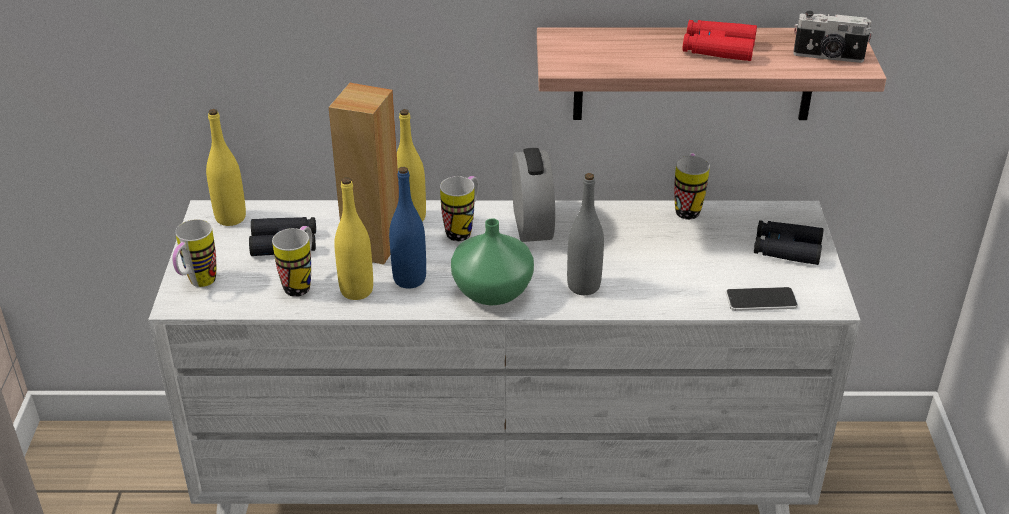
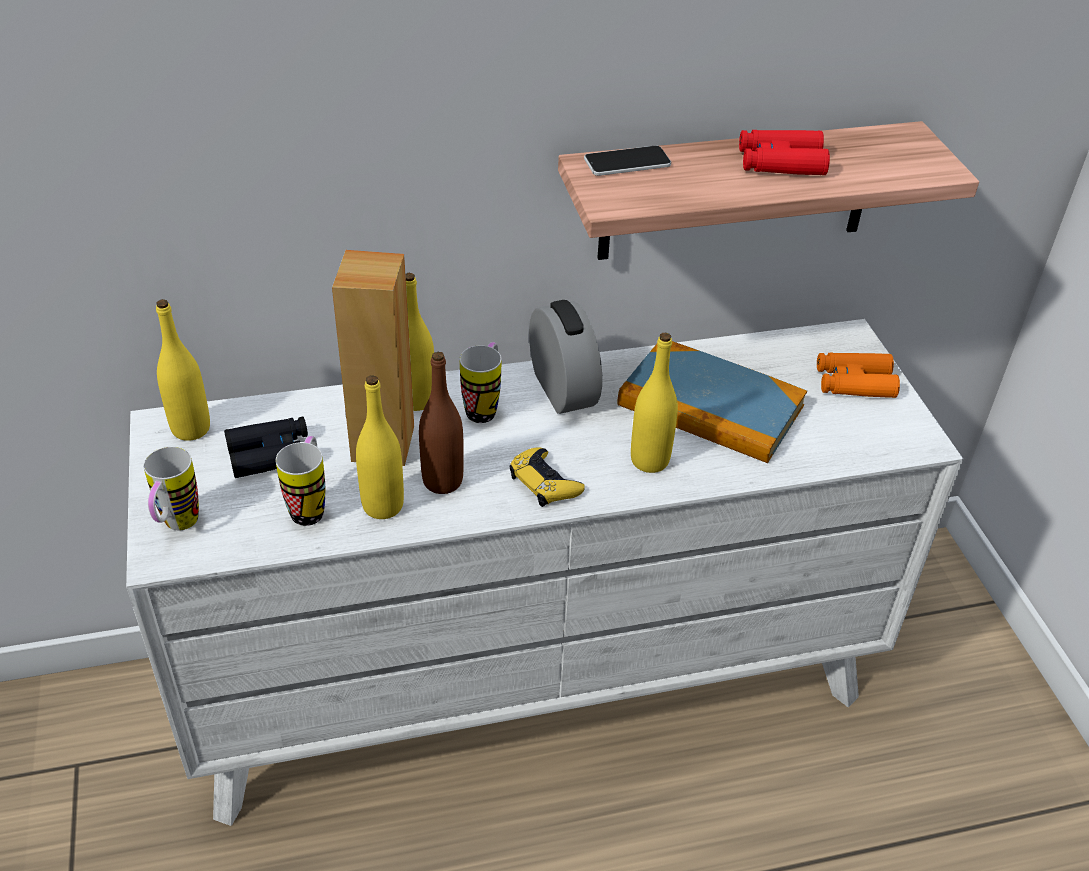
camera: 15 degrees left, 5 degrees up
blue bottle [389,167,426,289] -> brown bottle [419,352,464,494]
green vase [451,218,534,305] -> yellow game controller [510,447,585,507]
grey bottle [567,173,604,295] -> yellow bottle [631,333,678,473]
mug [674,153,710,220] -> none
phone [726,287,798,311] -> phone moved to [584,146,671,176]
black binoculars [754,220,824,265] -> orange binoculars [817,352,900,398]
camera [793,11,872,63] -> none
none -> book [618,341,807,463]

